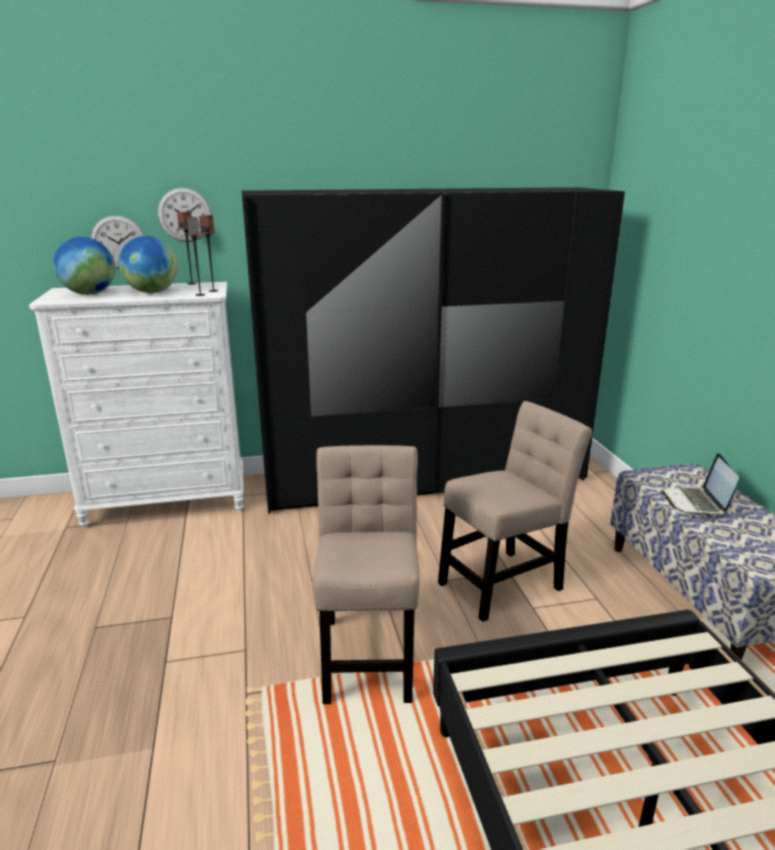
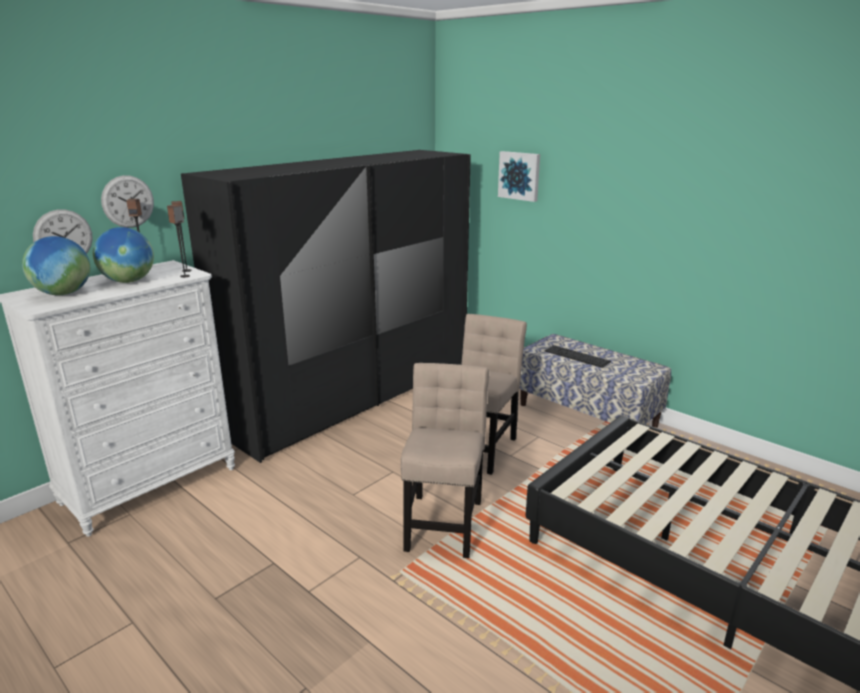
camera: 35 degrees left, 0 degrees up
beige chair [314,445,420,704] -> beige chair turned 45 degrees clockwise [401,363,489,558]
laptop [661,453,739,515] -> keyboard [545,345,611,368]
none -> picture [498,151,540,202]

